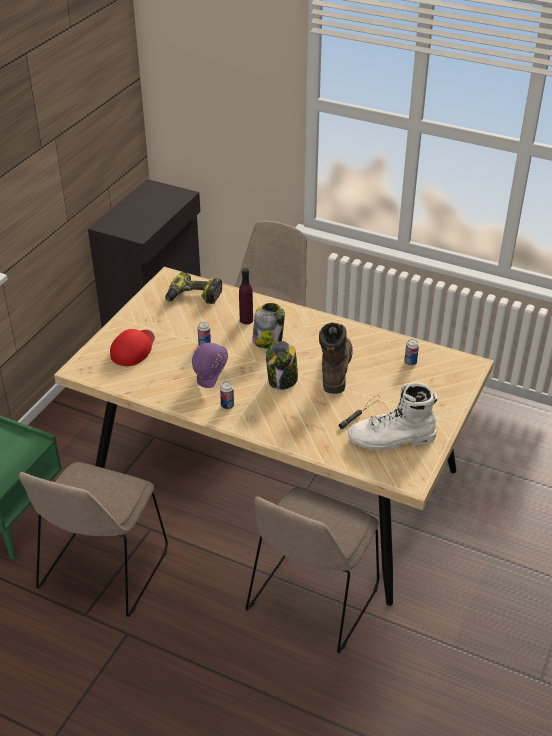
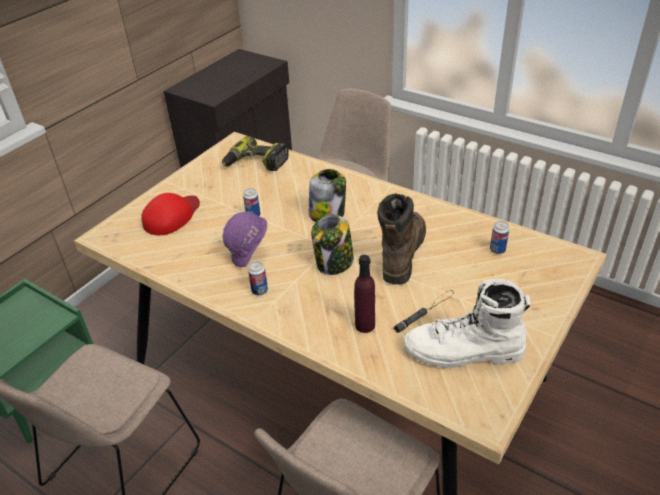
camera: 10 degrees right, 0 degrees up
purple bottle [239,268,253,324] -> purple bottle moved to [354,255,375,333]

